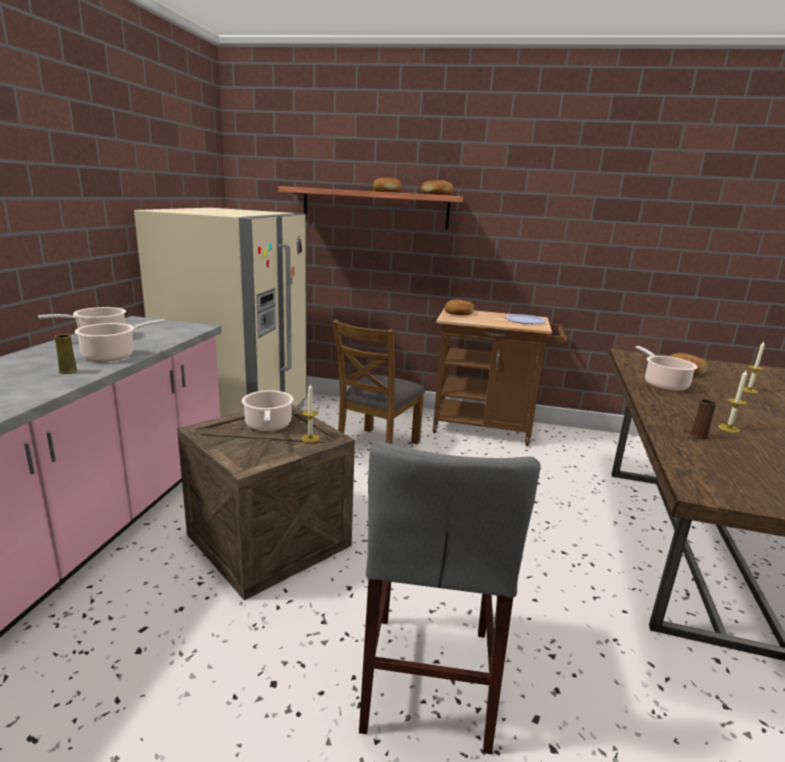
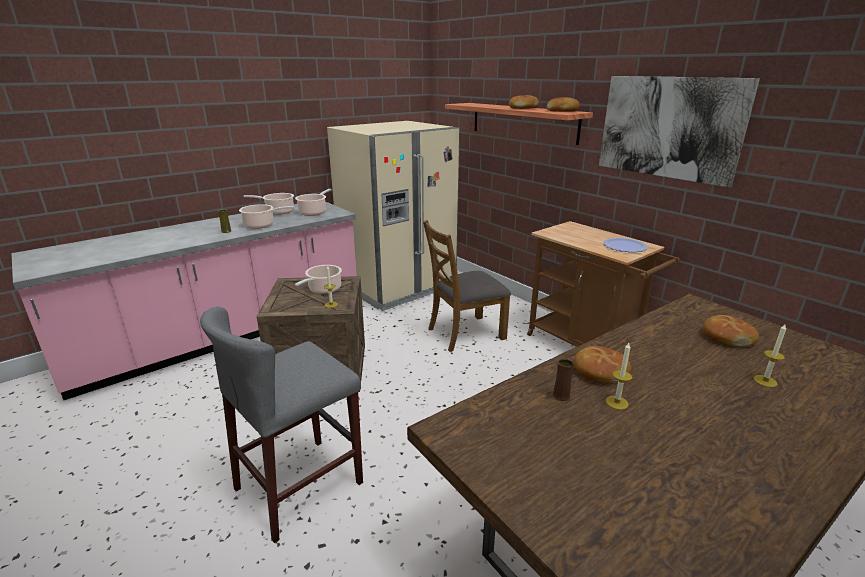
camera: 40 degrees right, 5 degrees up
bread [444,299,474,315] -> bread moved to [574,346,631,383]
cooking pot [635,346,698,391] -> cooking pot moved to [295,189,332,216]
none -> picture [599,76,760,188]

